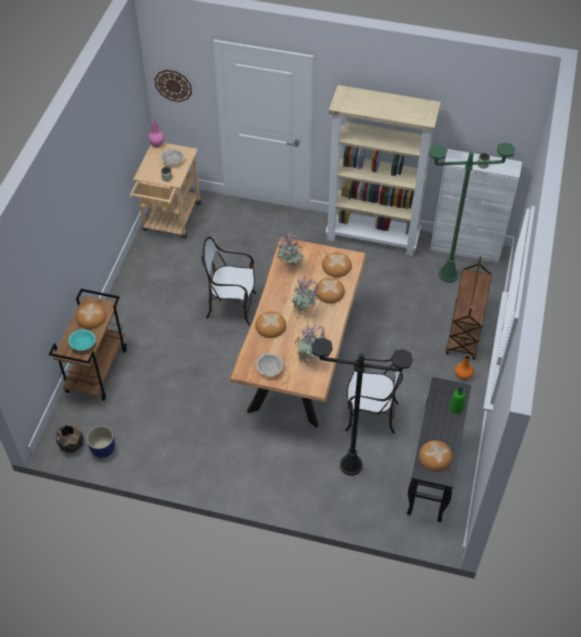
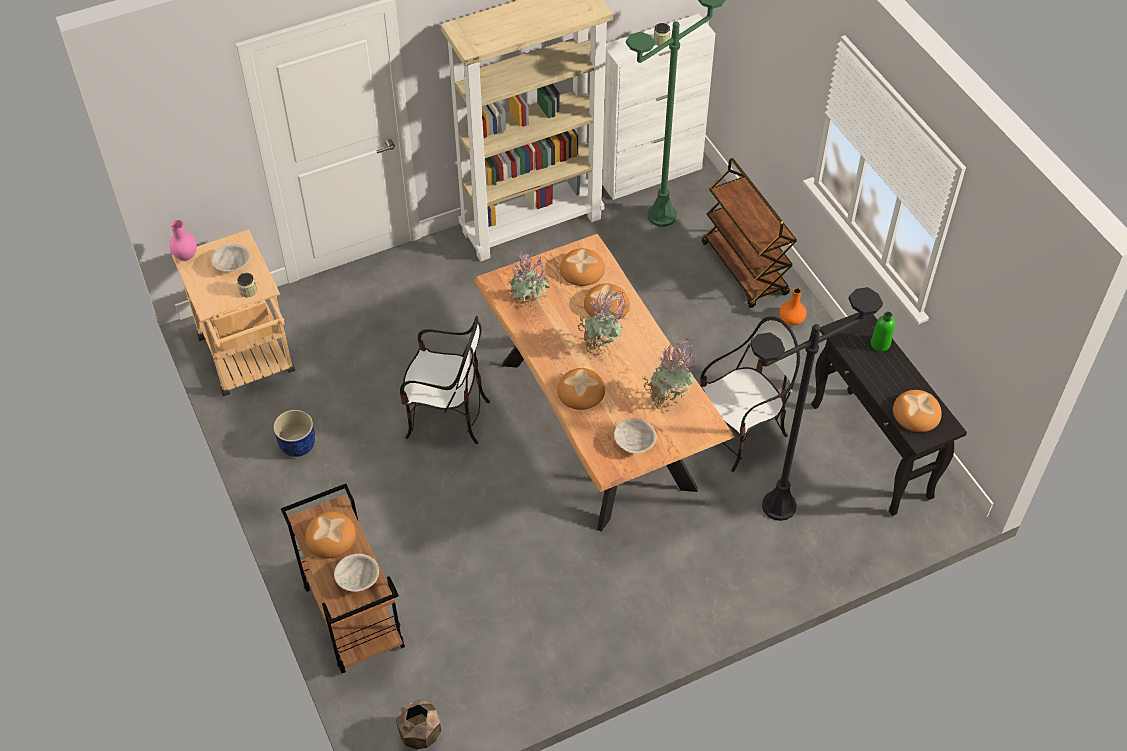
camera: 40 degrees left, 0 degrees up
turquoise bowl [69,330,96,350] -> beige bowl [334,554,379,592]
blue planter [86,426,115,458] -> blue planter moved to [273,410,315,457]
wall clock [154,70,192,102] -> none
chair [202,236,256,326] -> chair turned 135 degrees counterclockwise [400,316,490,444]

